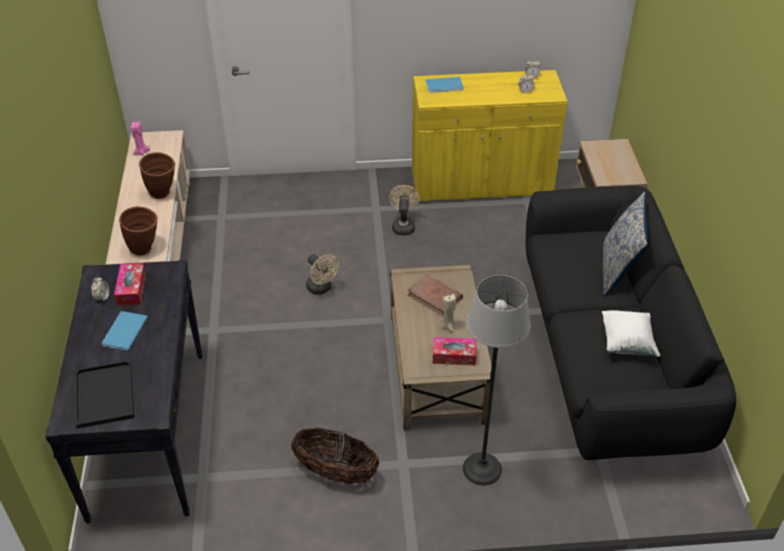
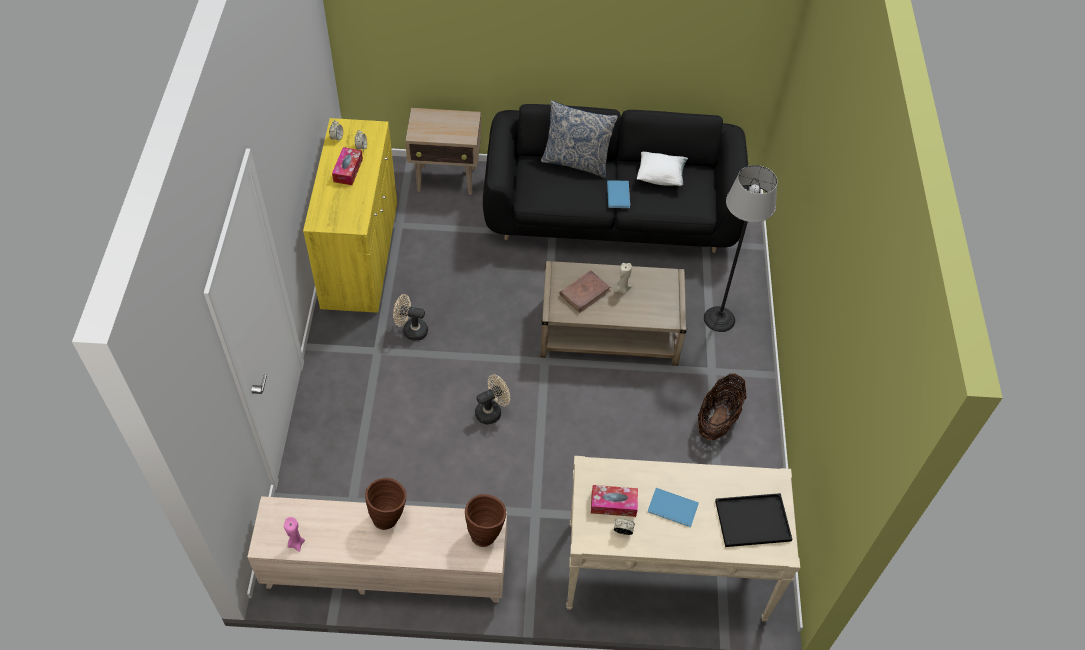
camera: 85 degrees left, 10 degrees up
black console table [45,260,203,523] -> beige console table [566,456,800,622]
blue book [426,77,464,93] -> blue book moved to [607,180,630,208]
tissue box [433,337,476,365] -> tissue box moved to [332,147,363,185]

